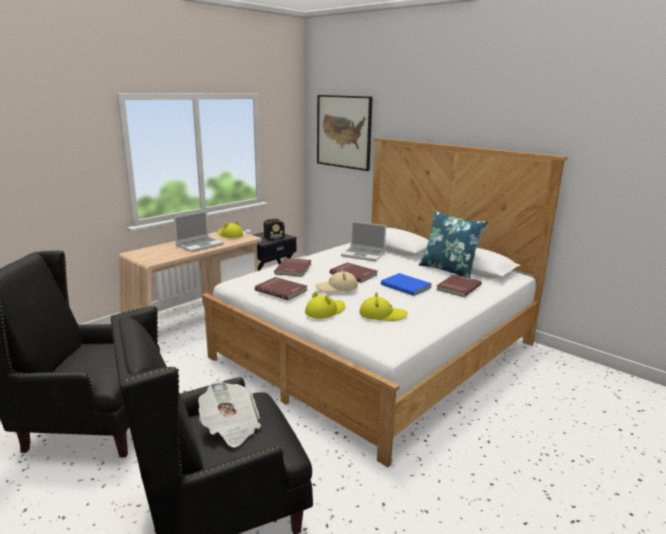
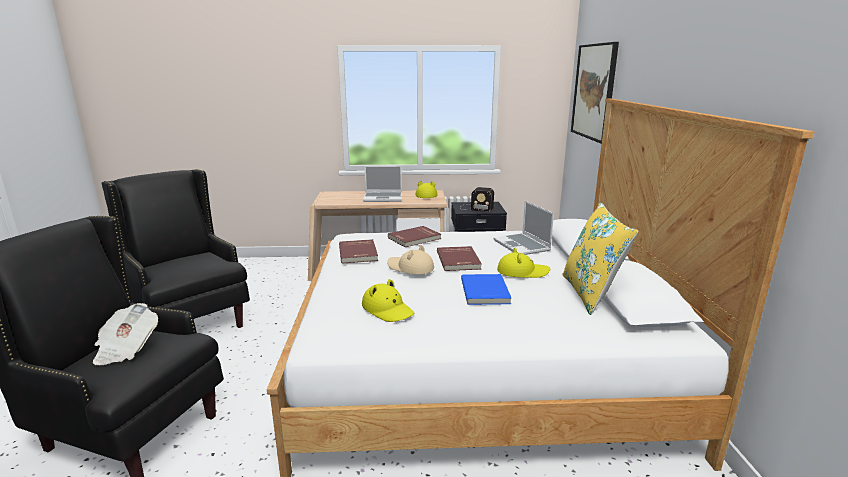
camera: 45 degrees right, 0 degrees up
yellow hat [305,292,345,319] -> yellow hat moved to [497,247,550,278]
blue pillow [419,211,488,278] -> yellow pillow [562,203,638,315]
red book [436,274,482,297] -> none

